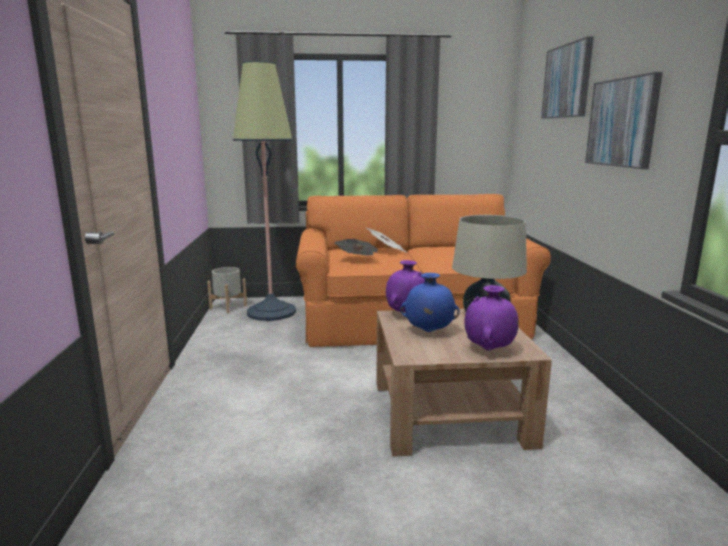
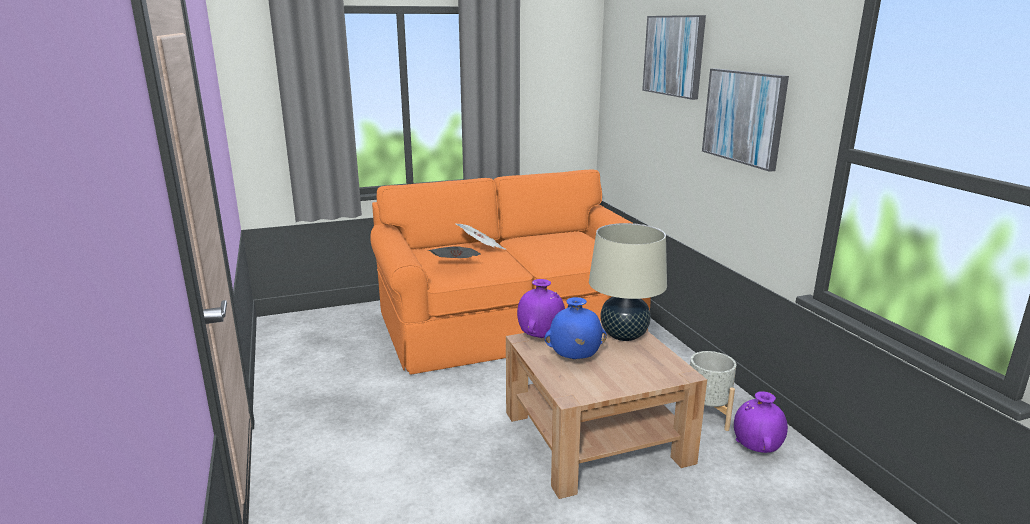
camera: 15 degrees left, 5 degrees up
grey planter [207,267,247,313] -> grey planter moved to [690,351,736,431]
floor lamp [233,61,296,321] -> none
purple vase [464,285,519,351] -> purple vase moved to [734,391,788,453]

